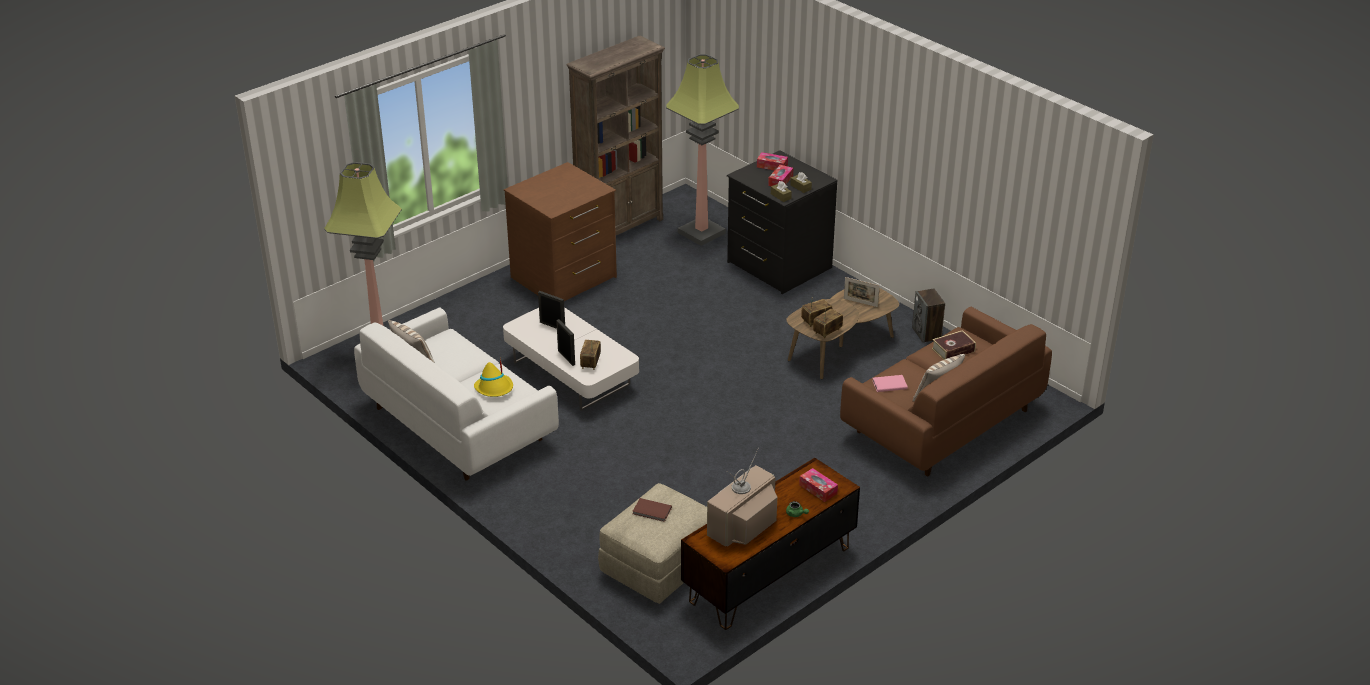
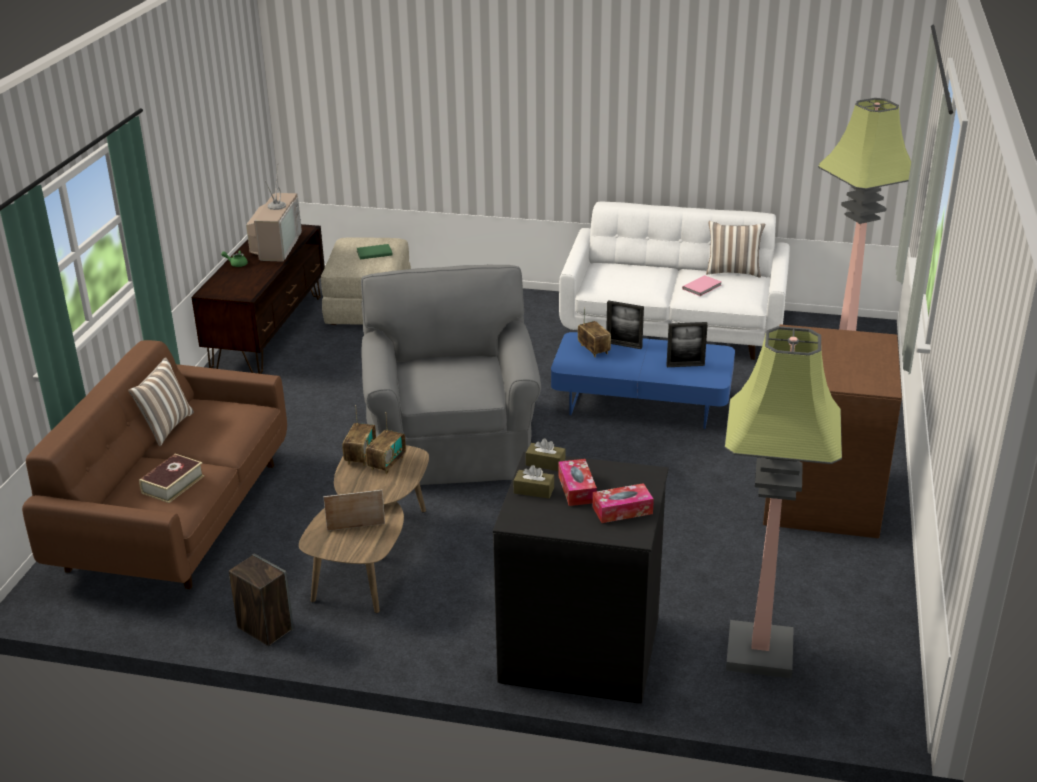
camera: 145 degrees right, 5 degrees down
yellow hat [474,359,513,397] -> none
white coffee table [503,307,639,411] -> blue coffee table [551,332,735,429]
brown bookcase [566,36,665,235] -> none
brown book [633,498,672,522] -> green book [357,244,393,259]
tissue box [799,468,838,502] -> none
pink book [872,375,908,392] -> pink book moved to [682,275,721,296]
none -> grey armchair [361,265,541,485]

